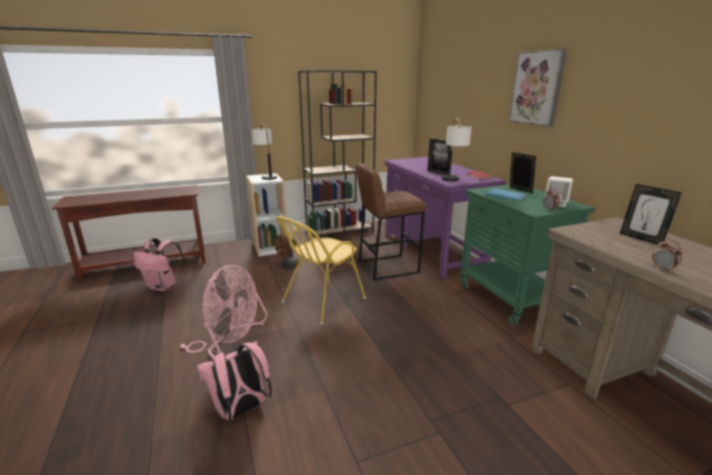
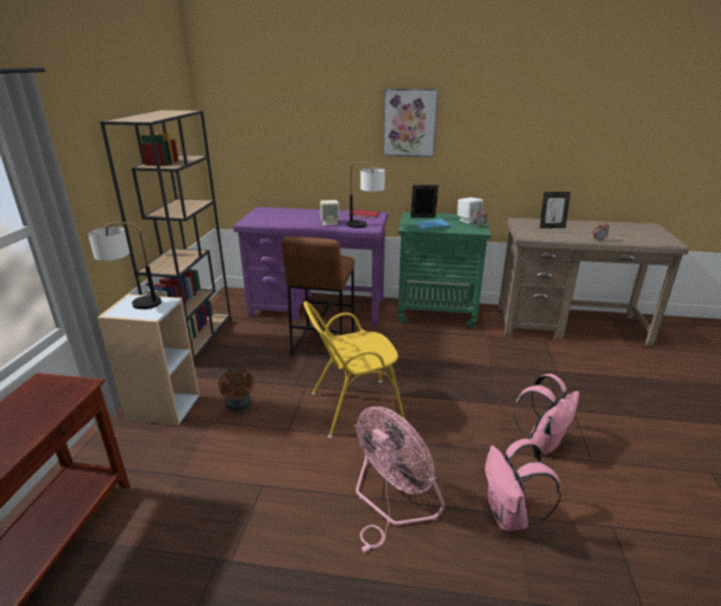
camera: 60 degrees left, 5 degrees up
pink backpack [133,238,184,291] -> pink backpack moved to [513,374,579,454]
yellow chair [276,216,366,325] -> yellow chair turned 90 degrees clockwise [304,301,406,438]
picture frame [427,138,451,175] -> beige speaker [320,200,340,226]

